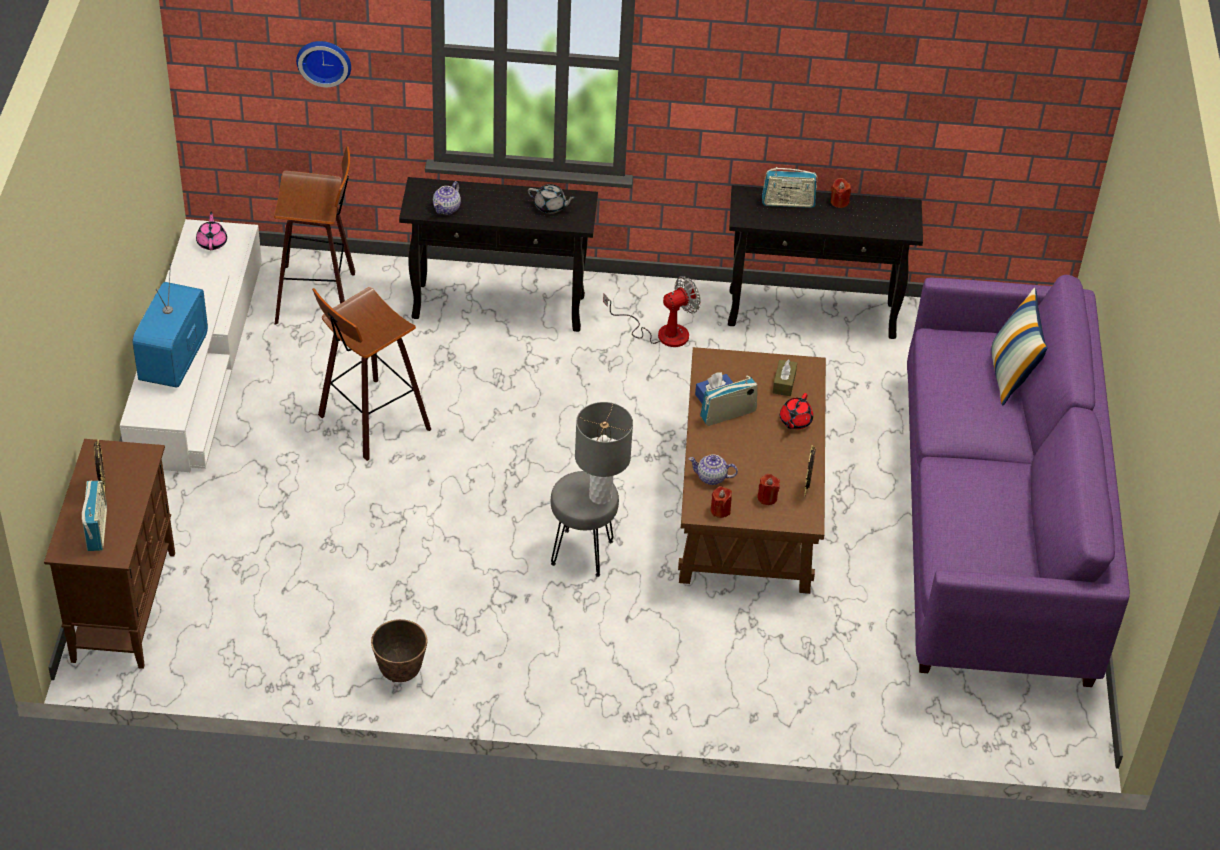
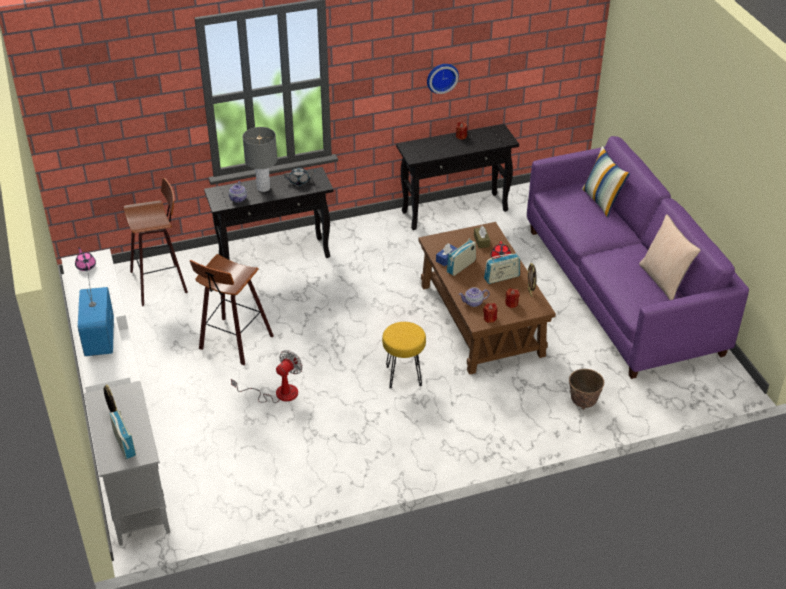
camera: 20 degrees left, 5 degrees down
brown cabinet [44,439,175,669] -> grey cabinet [84,381,170,546]
wall clock [296,41,351,87] -> wall clock moved to [427,64,459,94]
planter [371,619,428,682] -> planter moved to [569,369,604,409]
grey stool [551,471,619,577] -> yellow stool [382,322,426,389]
grey table lamp [575,402,633,505] -> grey table lamp moved to [243,127,278,192]
fan [603,276,701,347] -> fan moved to [231,350,303,403]
radio [762,167,818,208] -> radio moved to [484,253,520,284]
none -> beige pillow [639,214,701,300]

